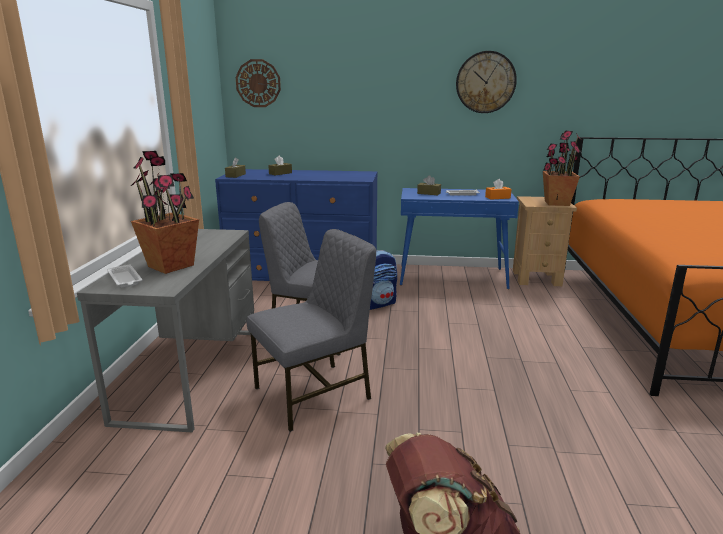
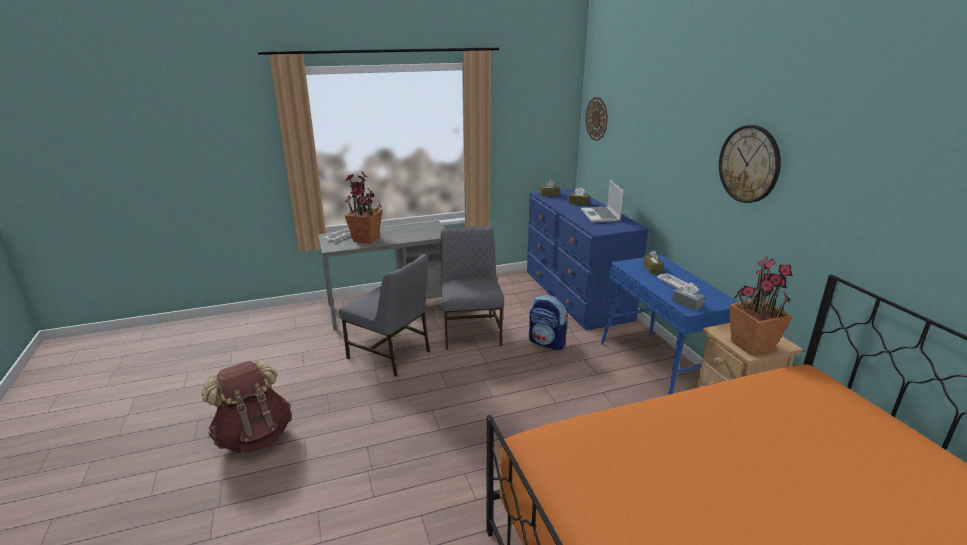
camera: 65 degrees right, 5 degrees up
orange tissue box [485,179,512,200] -> grey tissue box [672,283,705,311]
none -> laptop [581,180,623,222]

